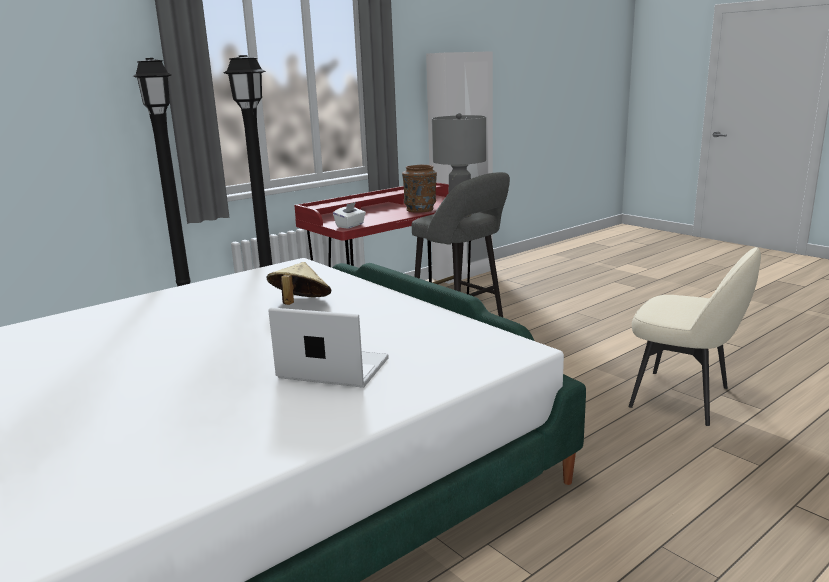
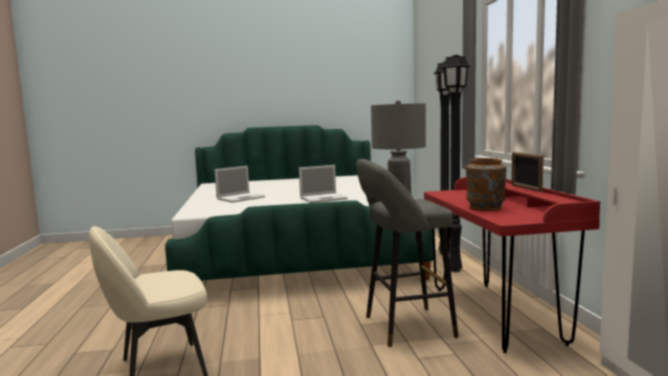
camera: 120 degrees right, 10 degrees down
beige hat [266,262,331,305] -> laptop [299,165,348,203]
white tissue box [333,202,366,229] -> none
none -> picture frame [511,152,544,192]

